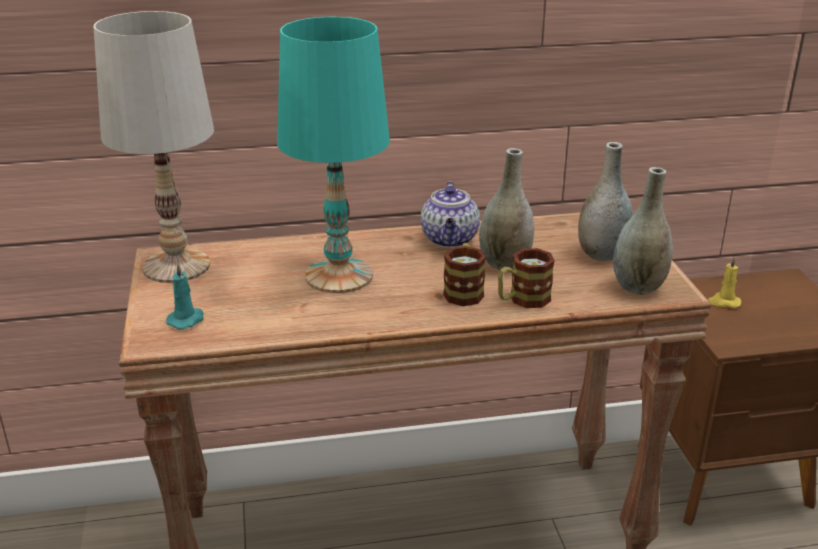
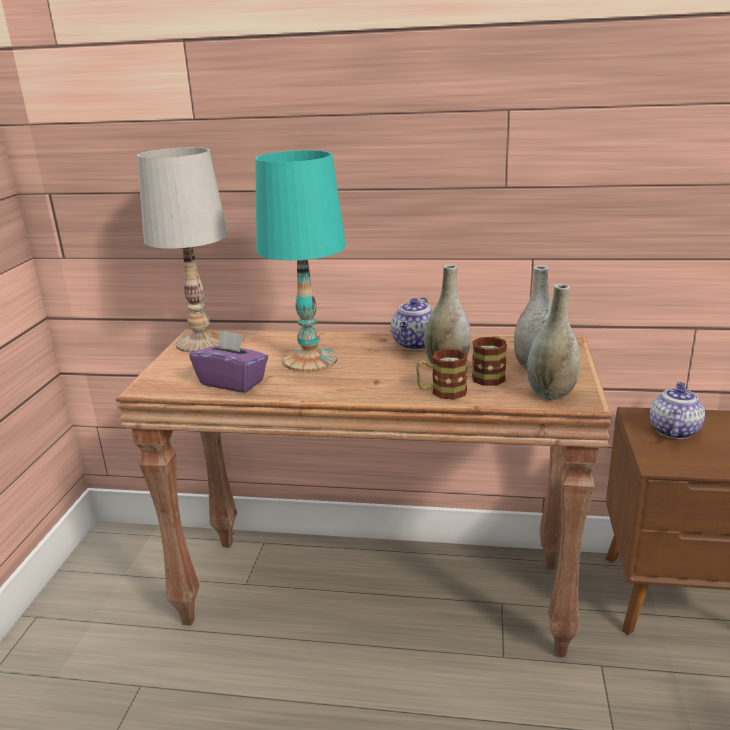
camera: 20 degrees right, 5 degrees down
turquoise candle [166,263,204,330] -> none
mug [443,243,486,306] -> mug moved to [472,336,507,386]
yellow candle [708,257,741,308] -> teapot [650,382,705,439]
none -> purple tissue box [189,330,268,393]

